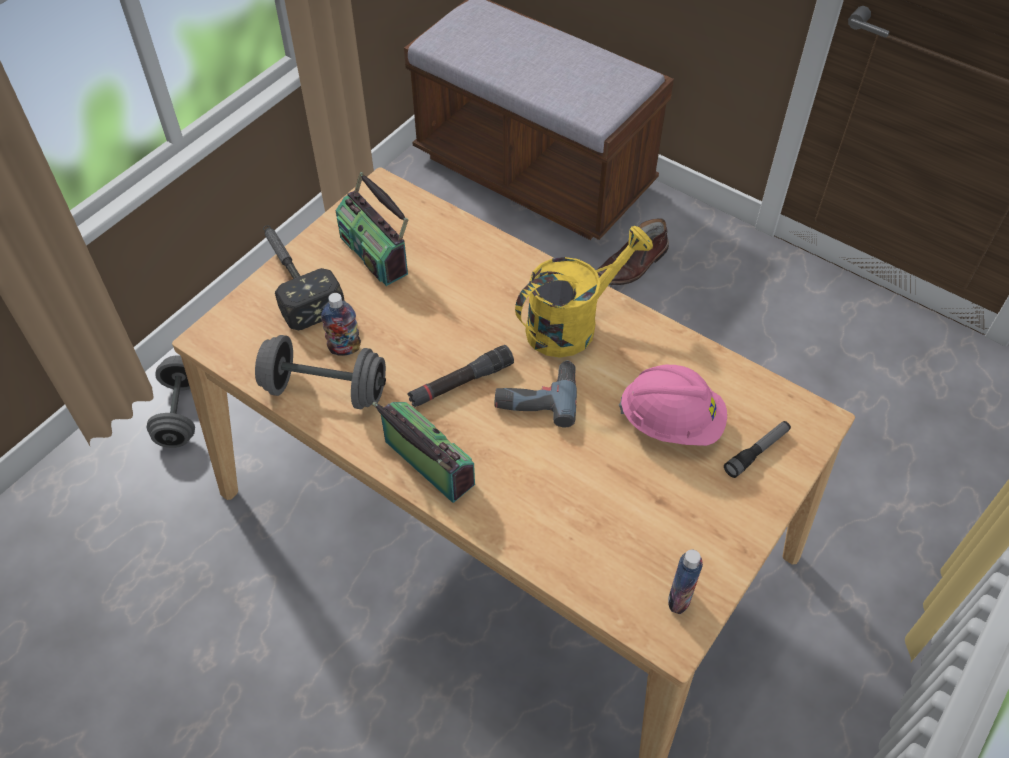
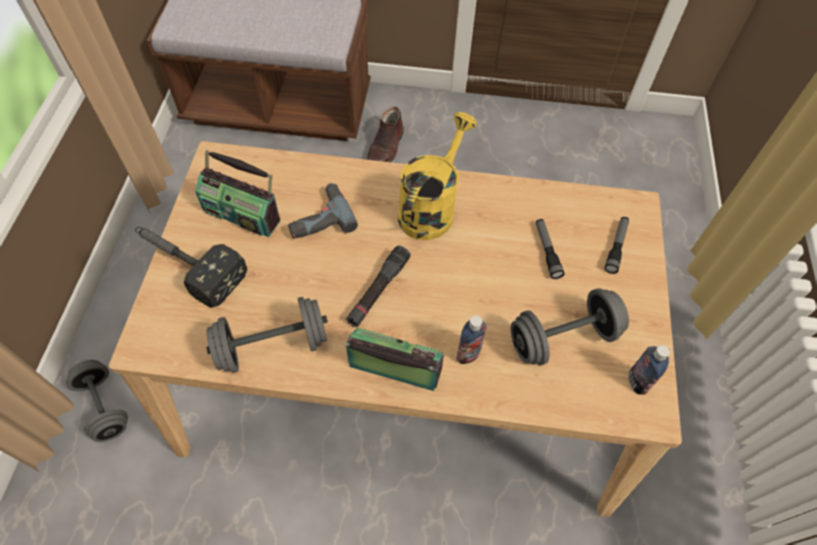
camera: 30 degrees left, 5 degrees up
bottle [321,293,361,356] -> bottle moved to [456,315,487,364]
power drill [494,360,577,427] -> power drill moved to [288,183,358,239]
pink hard hat [619,365,727,446] -> flashlight [536,219,565,279]
none -> grey dumbbell [511,288,629,366]

